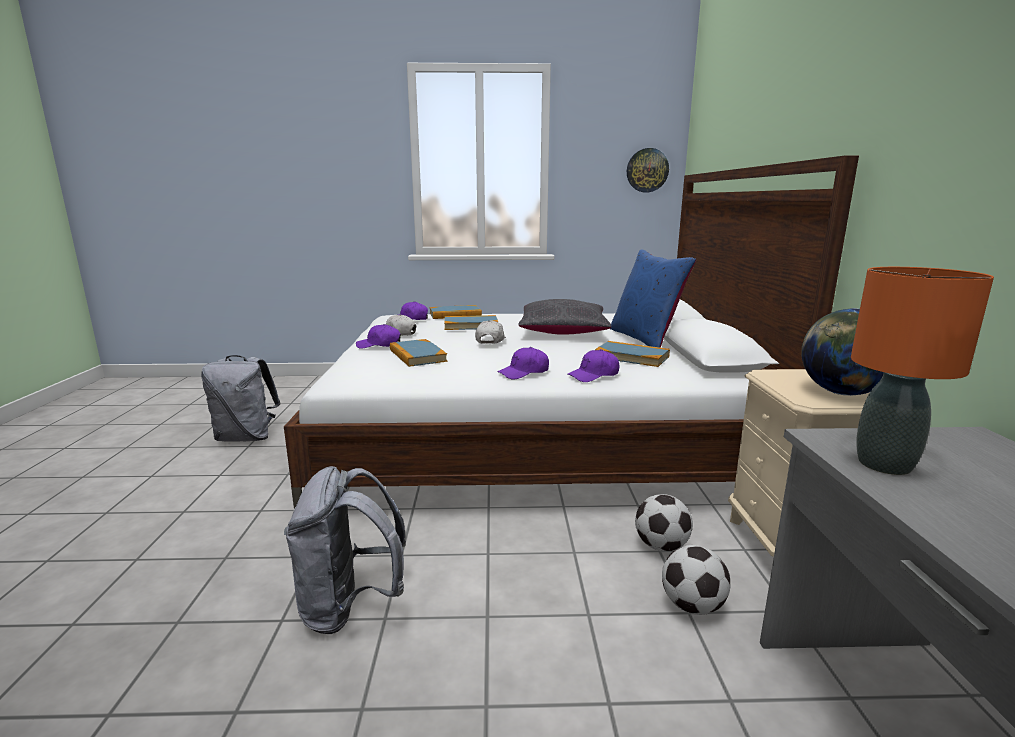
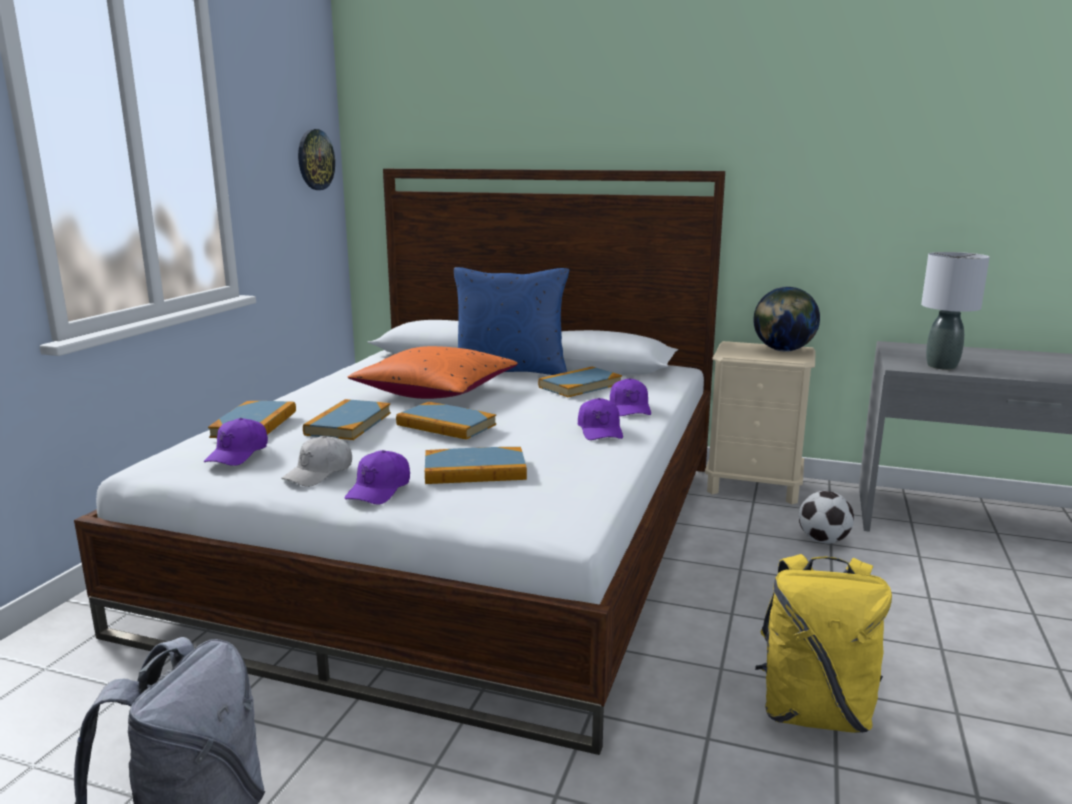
camera: 70 degrees left, 0 degrees up
grey backpack [284,466,406,634] -> yellow backpack [755,554,892,733]
white cap [475,320,506,344] -> book [396,402,496,440]
black pillow [518,299,611,335] -> orange pillow [348,346,518,399]
football [635,494,693,552] -> none
orange table lamp [851,267,994,475] -> grey table lamp [921,252,990,370]

